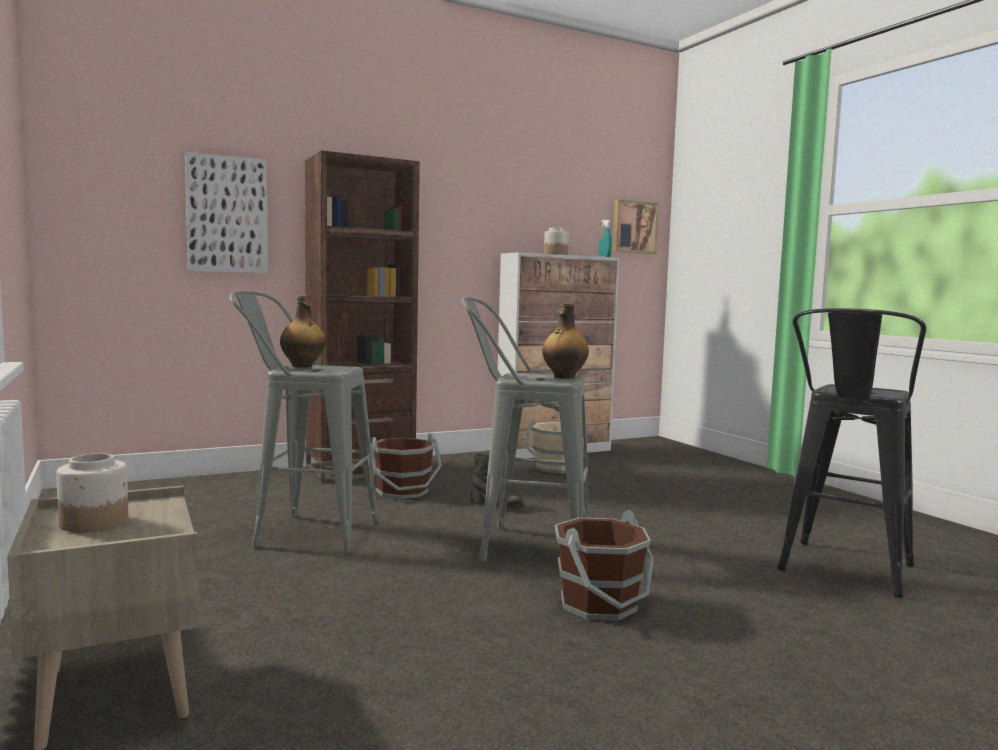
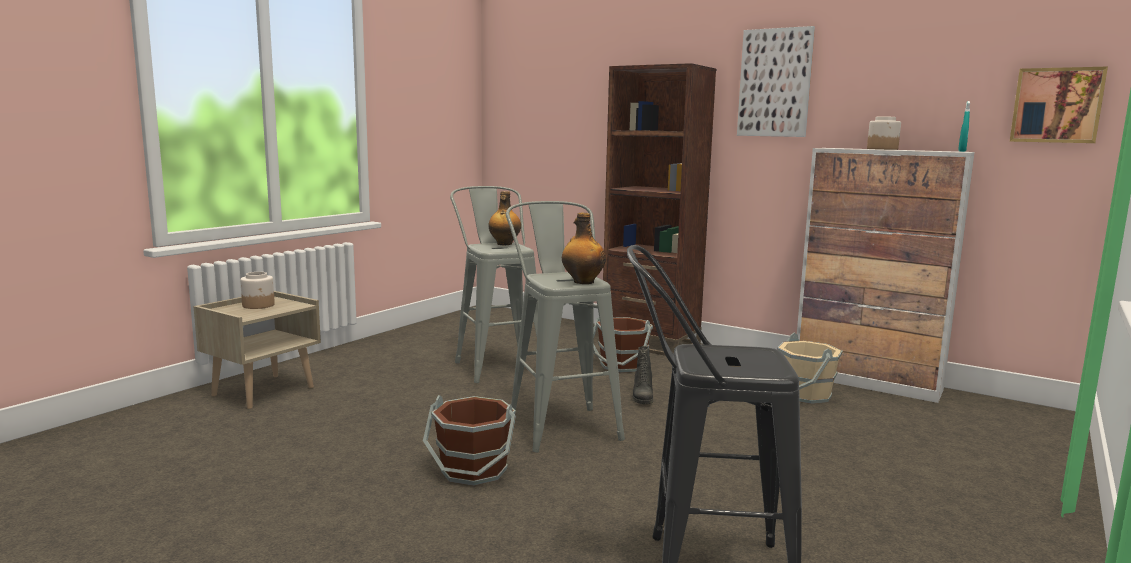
camera: 60 degrees right, 5 degrees up
picture [185,152,268,273] -> picture moved to [737,26,815,137]

